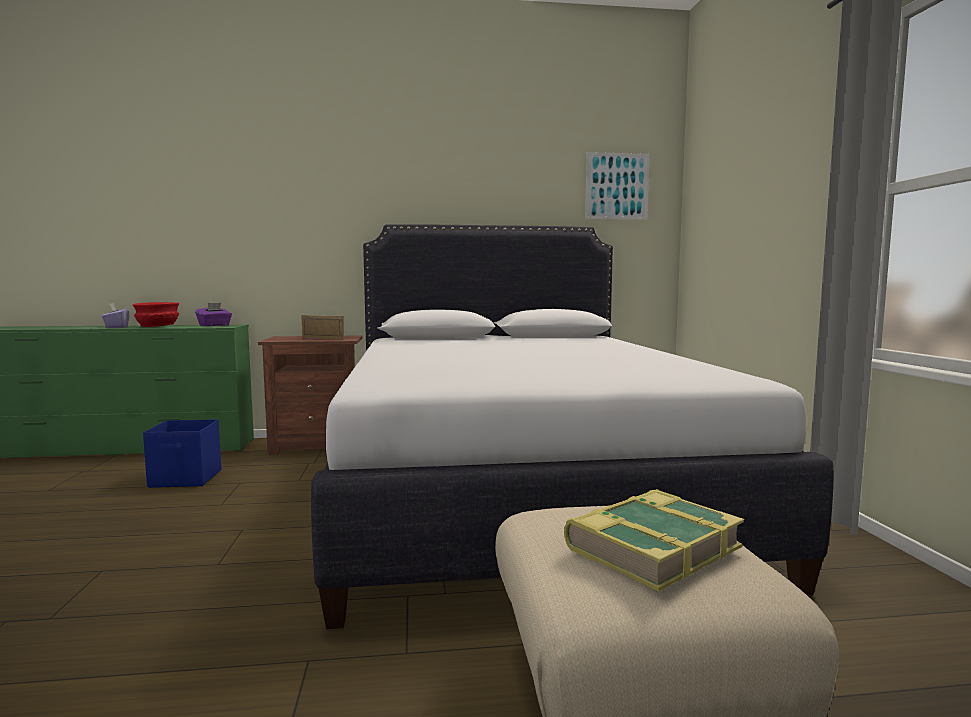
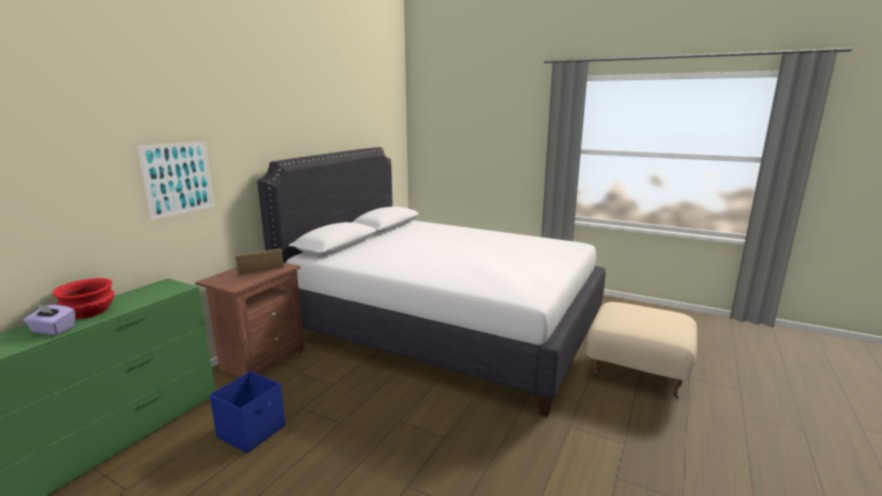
camera: 55 degrees left, 10 degrees up
purple tissue box [195,303,232,326] -> none
book [564,489,744,592] -> none
picture [585,152,650,220] -> picture moved to [136,141,215,220]

